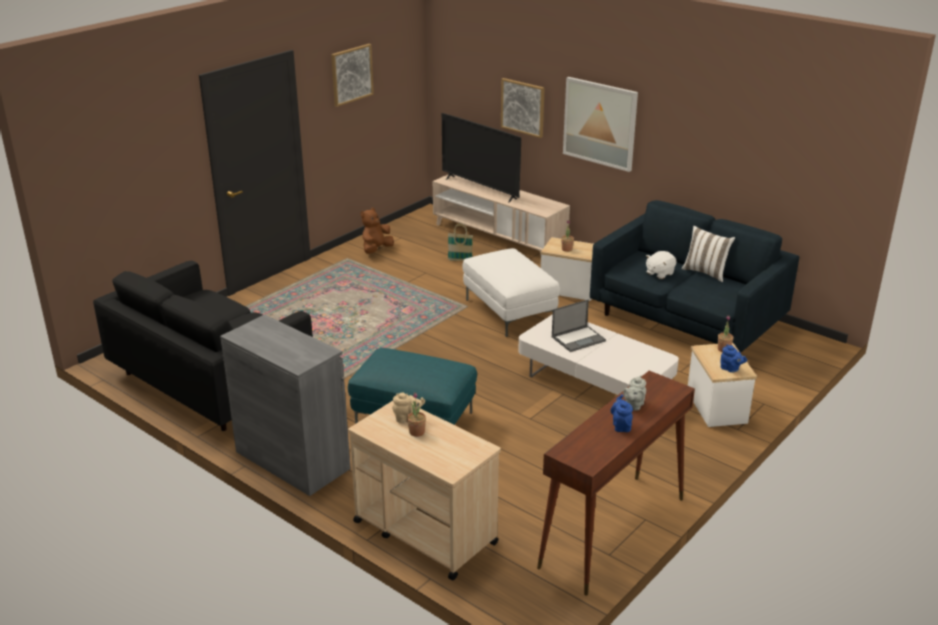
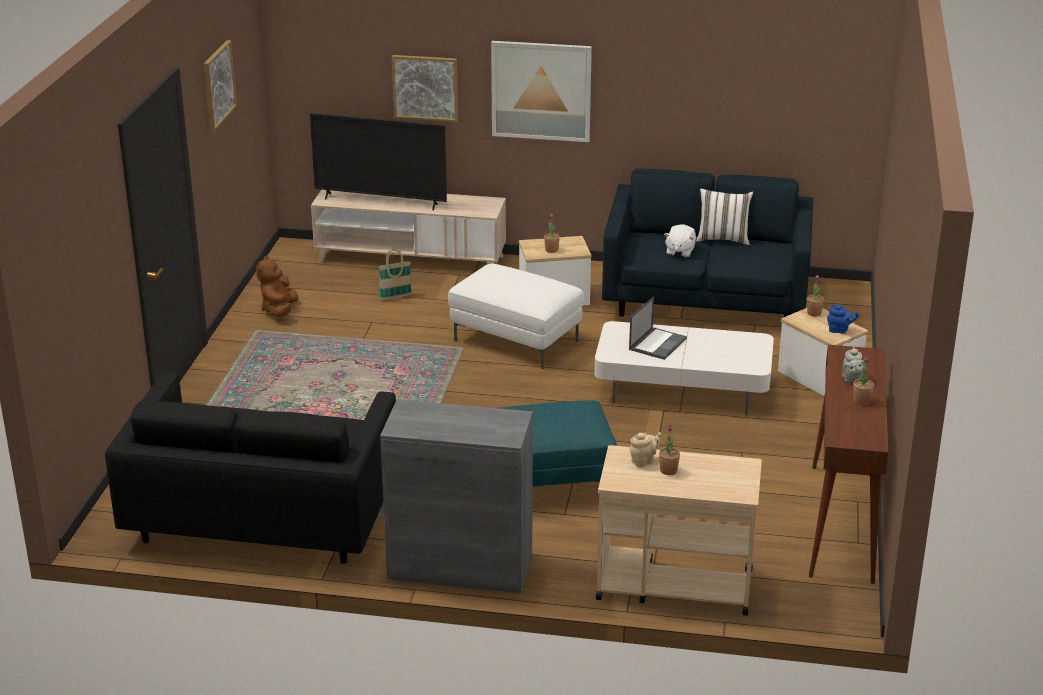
camera: 30 degrees left, 0 degrees up
blue teapot [610,394,633,432] -> potted plant [853,357,874,405]

